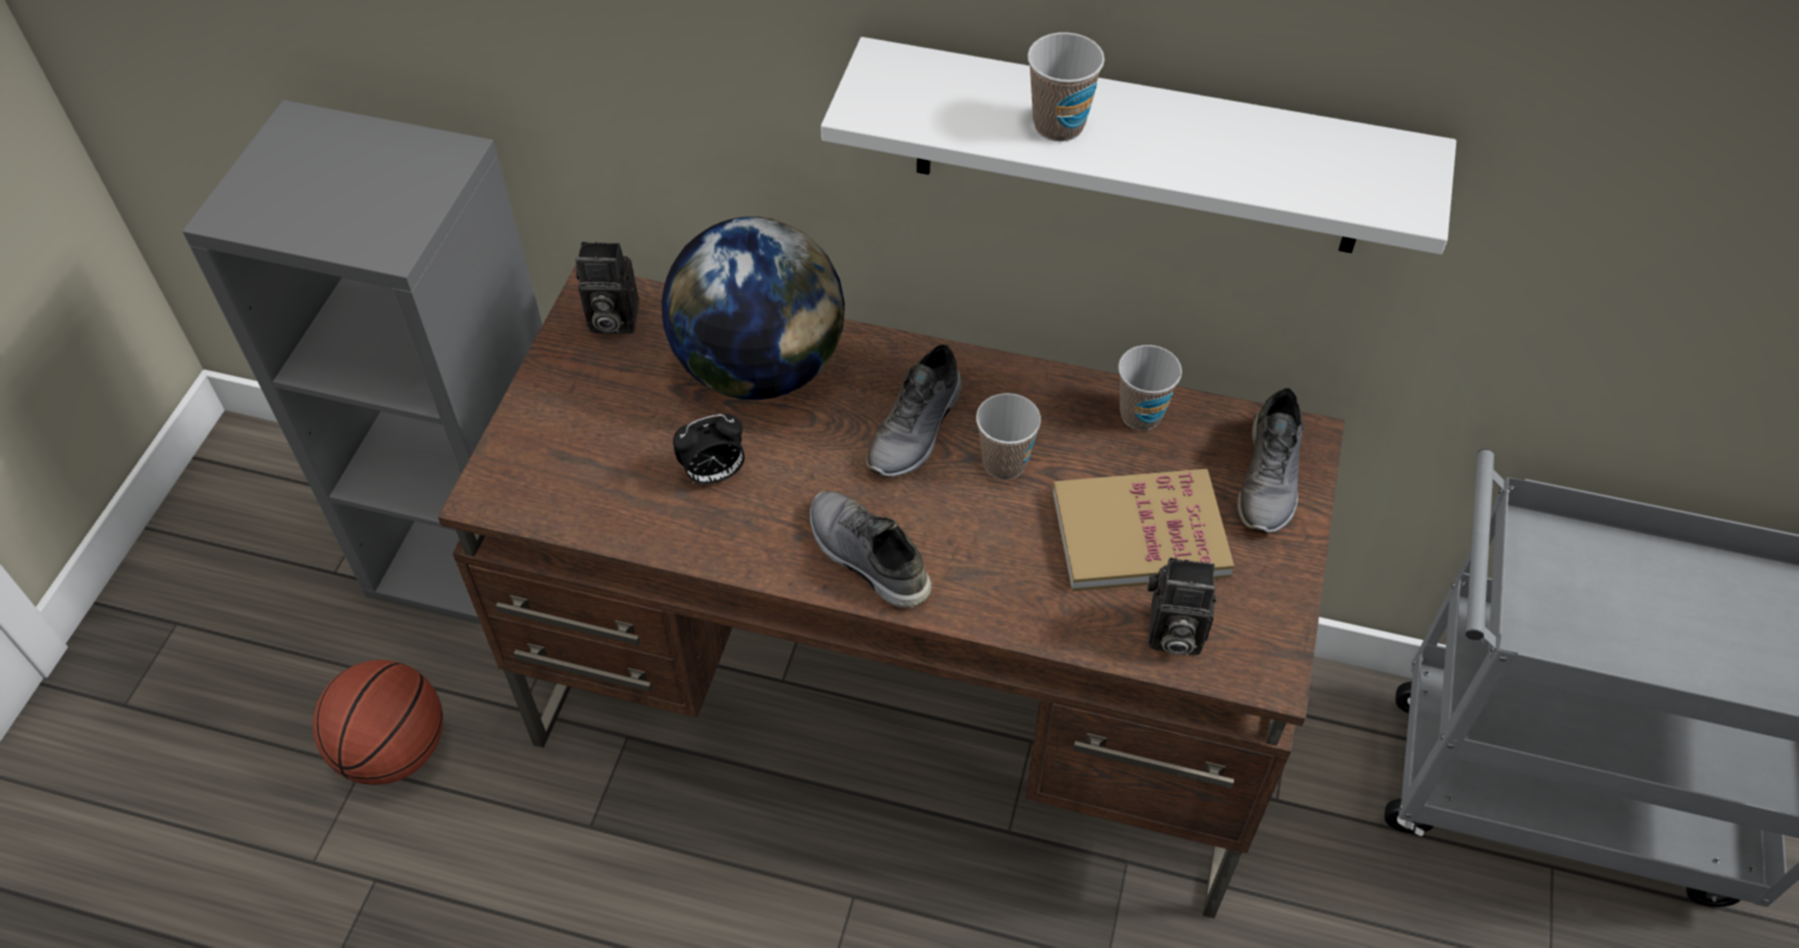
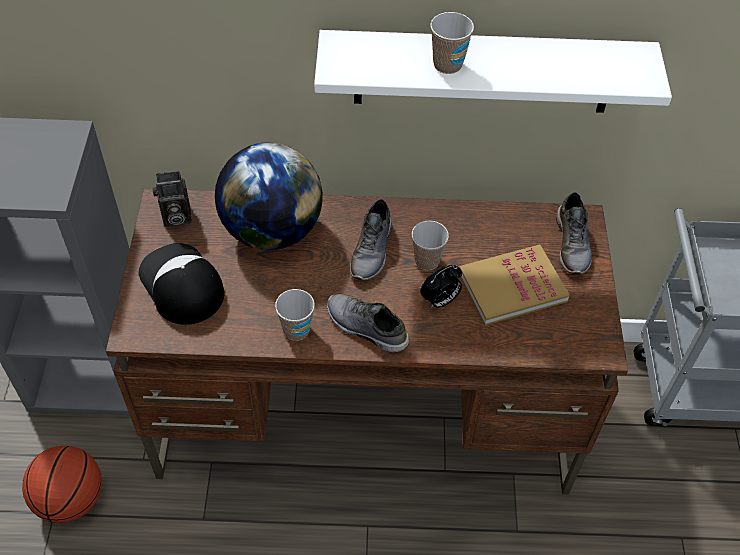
camera: 15 degrees left, 0 degrees up
alarm clock [673,414,745,484] -> alarm clock moved to [420,265,462,309]
cup [1118,345,1182,430] -> cup moved to [275,289,315,341]
camera [1148,558,1216,656] -> none
none -> cap [139,243,224,325]

